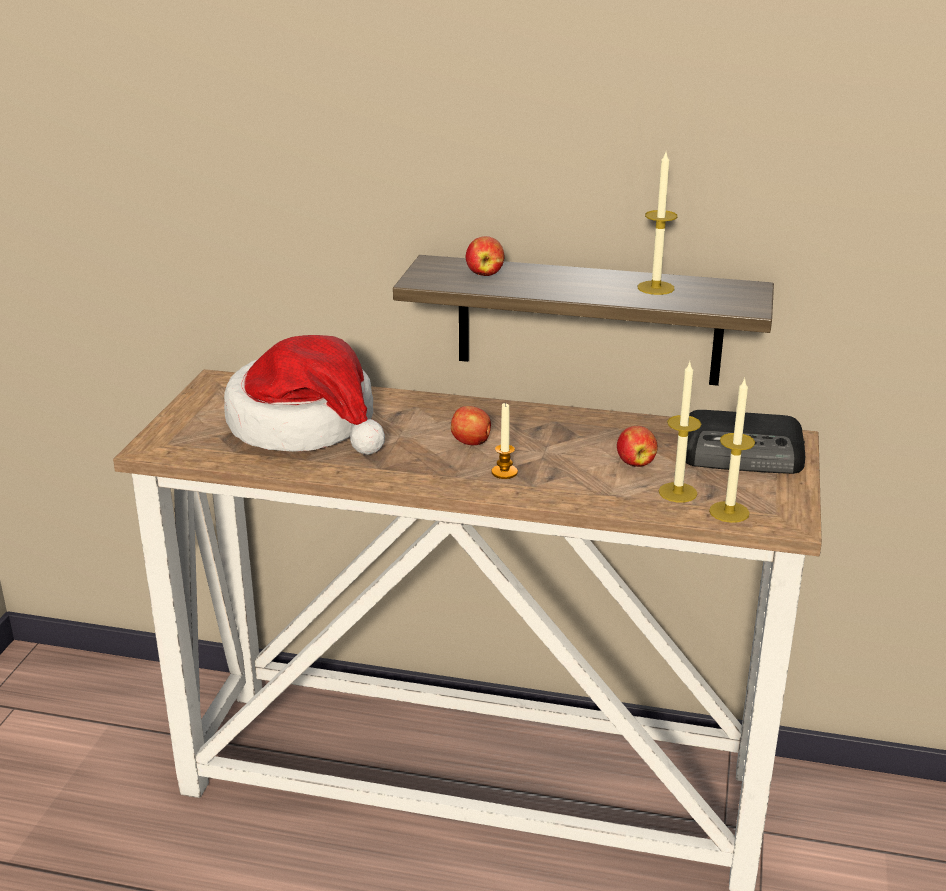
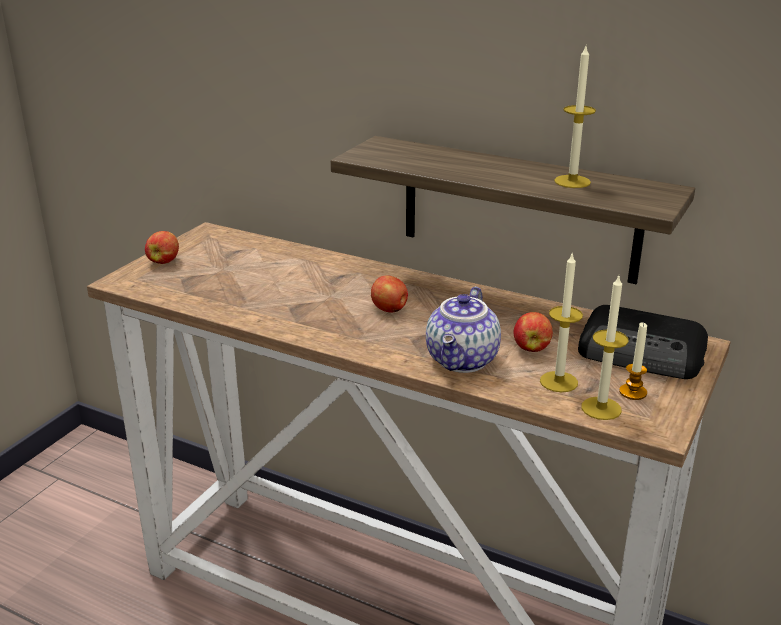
camera: 15 degrees right, 0 degrees up
hat [224,335,385,455] -> none
apple [466,236,505,276] -> apple moved to [145,231,179,264]
candle [492,403,518,479] -> candle moved to [619,323,647,400]
none -> teapot [426,286,501,373]

